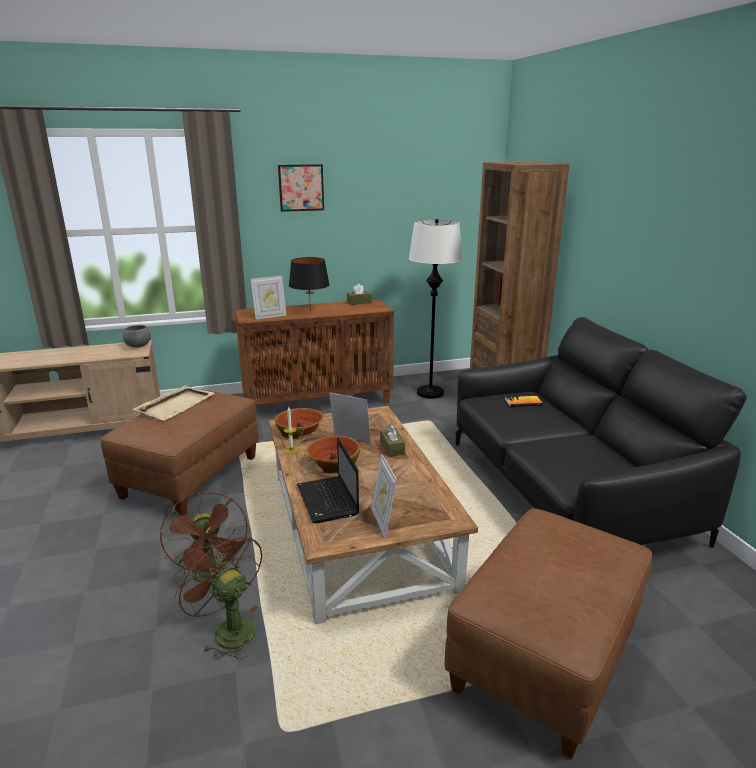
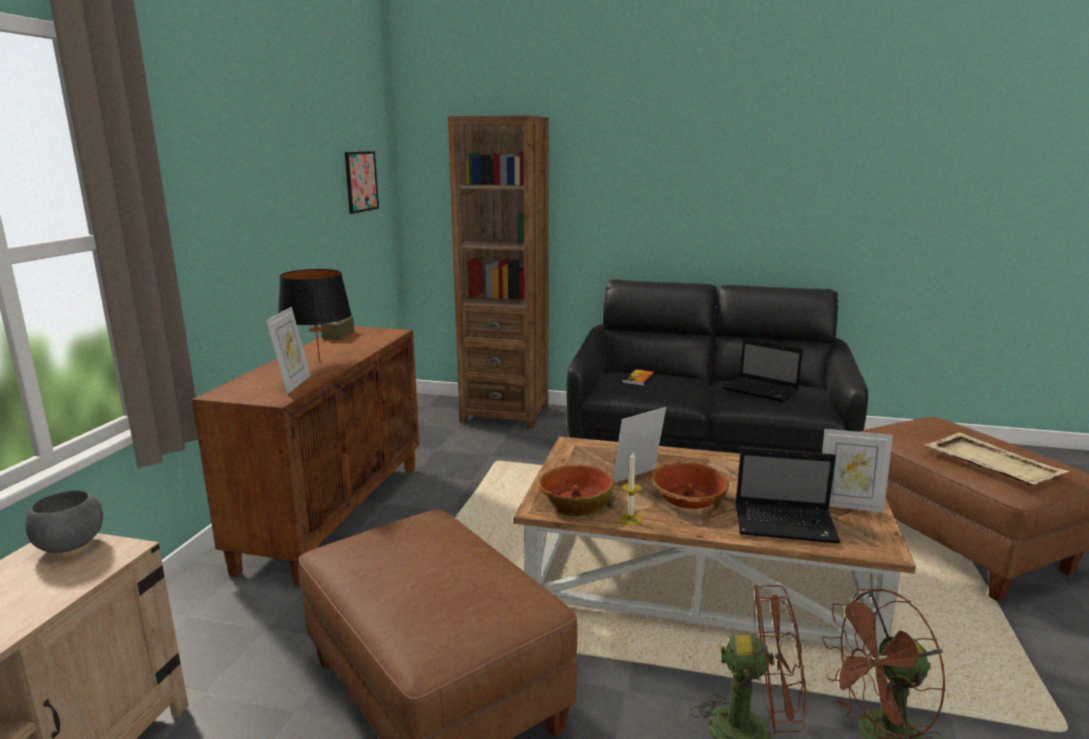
camera: 60 degrees left, 5 degrees down
beige tray [133,385,215,421] -> beige tray moved to [924,433,1069,486]
picture [278,164,324,212] -> picture moved to [345,151,379,214]
brown tissue box [380,424,405,457] -> none
white floor lamp [409,219,463,399] -> none
none -> laptop [723,338,803,402]

